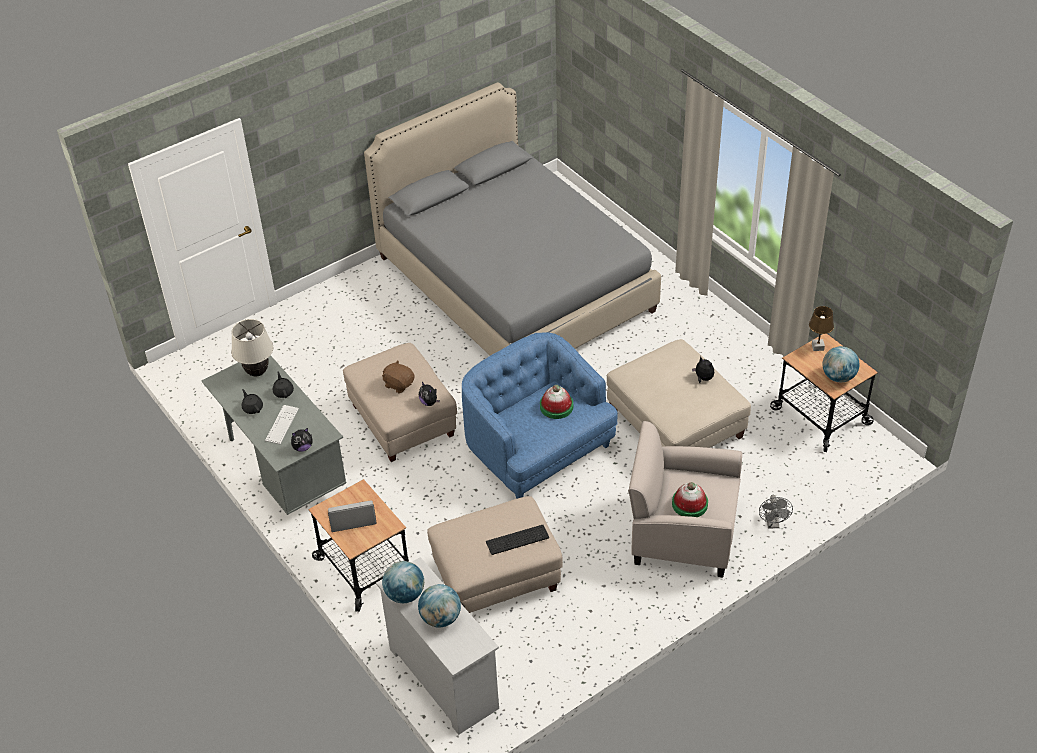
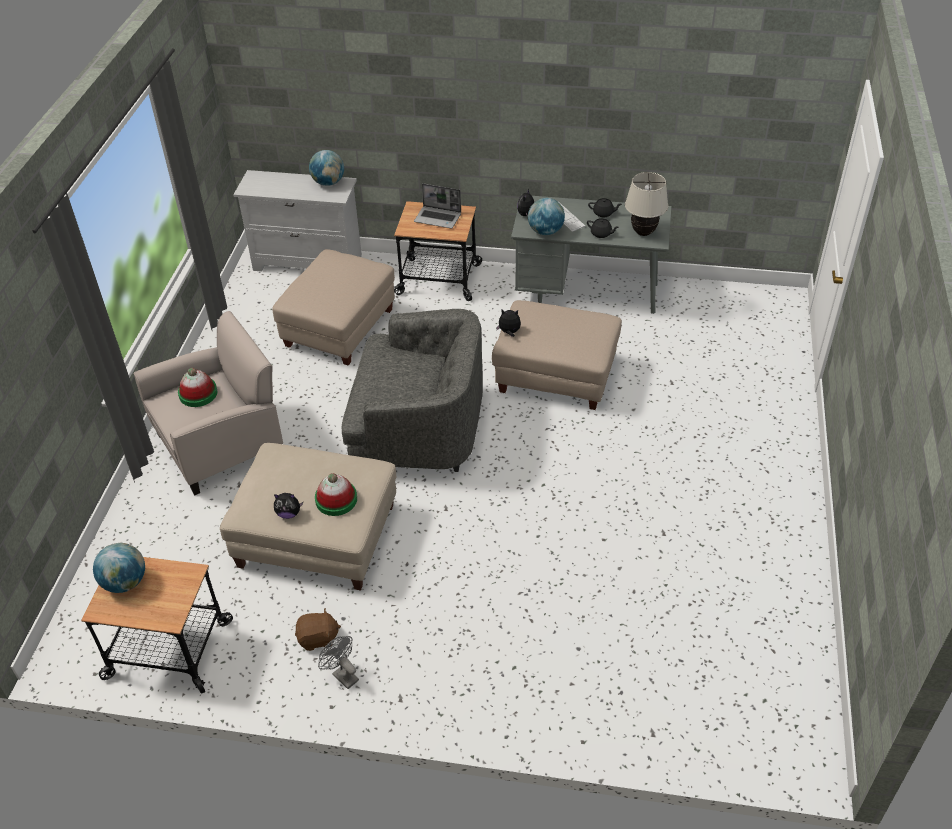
camera: 135 degrees right, 0 degrees up
laptop [328,500,377,532] -> laptop turned 75 degrees clockwise [414,183,461,229]
grey bed [364,82,661,356] -> none
brown plush toy [382,360,414,393] -> brown plush toy moved to [295,608,341,651]
globe [418,584,461,628] -> globe moved to [528,198,565,235]
blue armchair [462,332,618,499] -> grey armchair [342,309,483,472]
keyboard [486,525,549,555] -> none
hat [540,385,573,419] -> hat moved to [315,473,357,516]
grey fan [759,495,793,528] -> grey fan moved to [318,636,359,689]
brown table lamp [809,306,834,351] -> none

